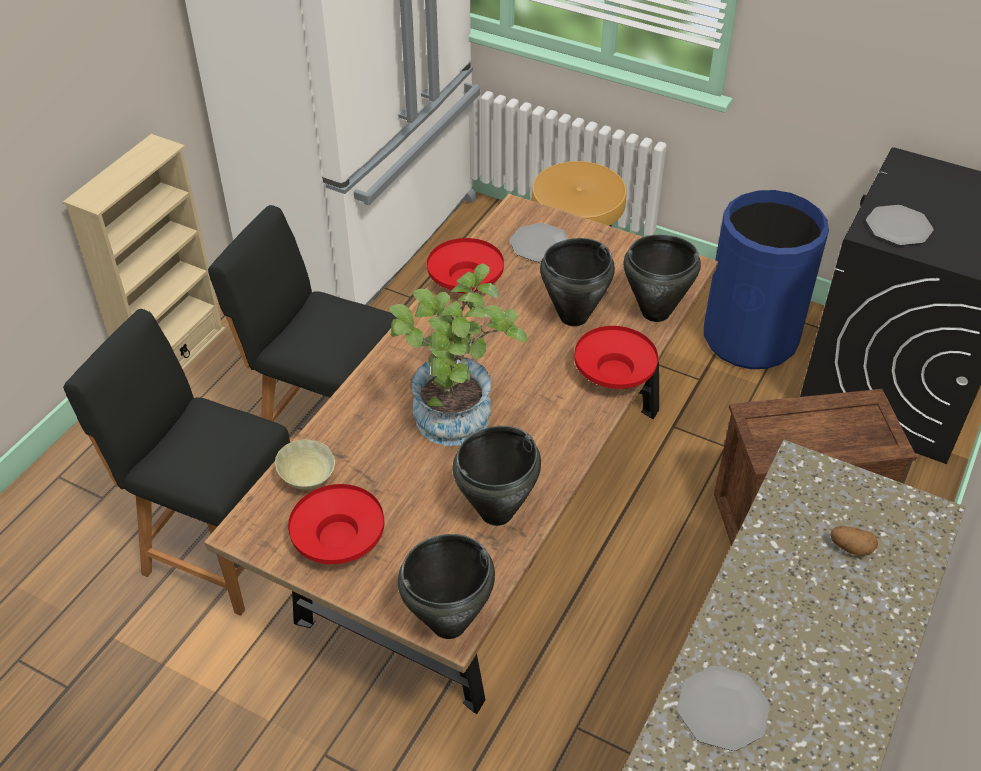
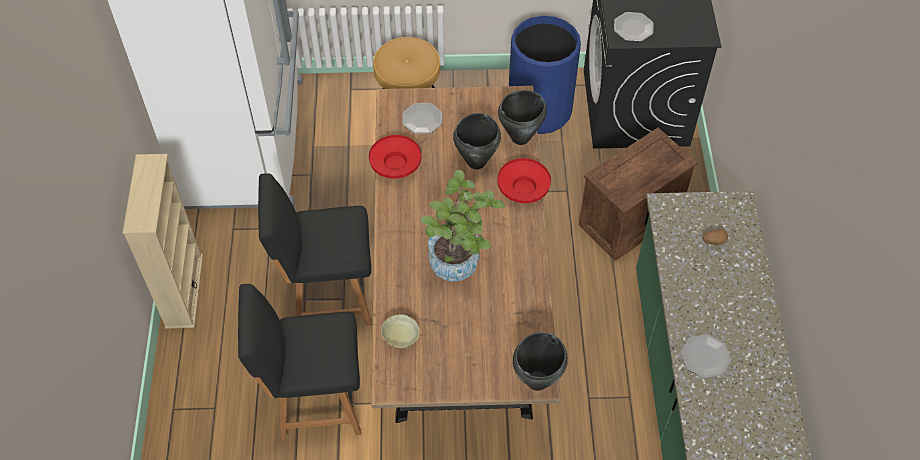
camera: 30 degrees left, 10 degrees up
red bowl [288,484,384,564] -> none
black cooking pot [453,426,541,526] -> none

